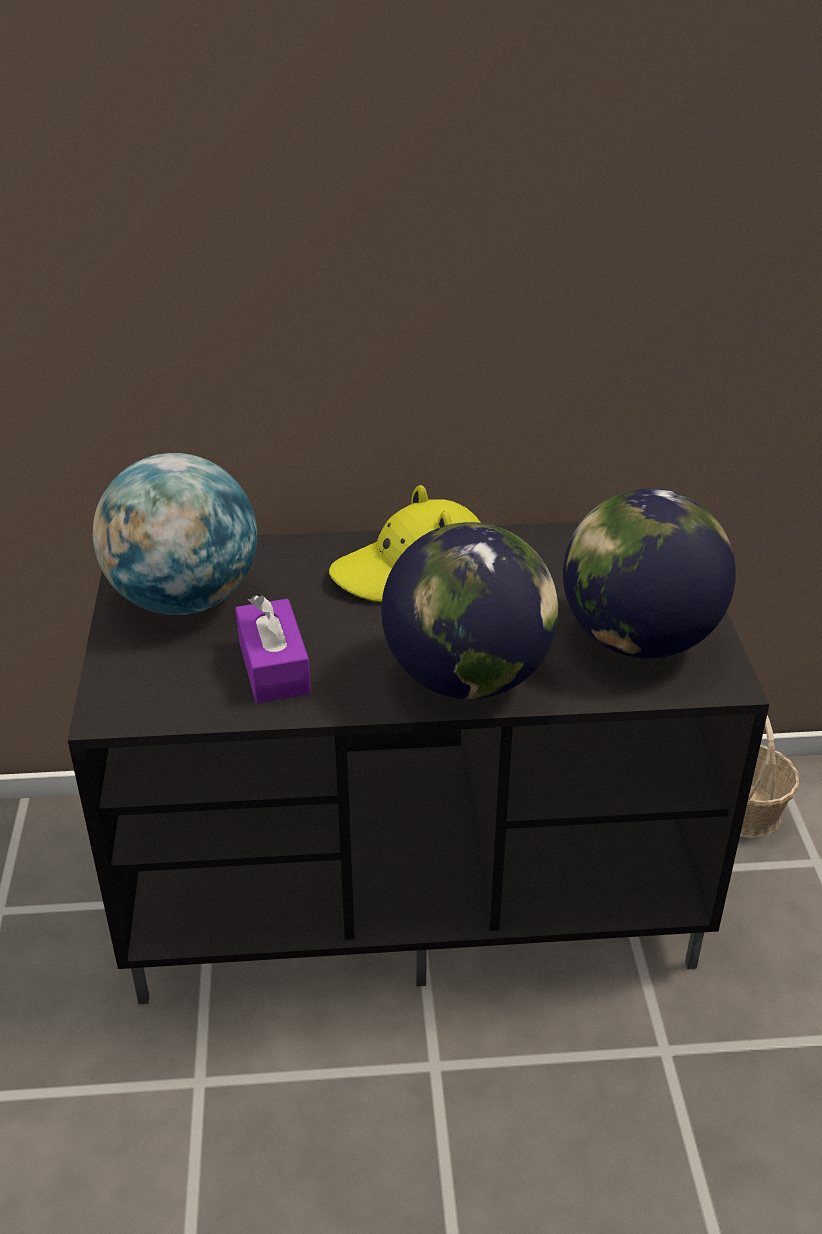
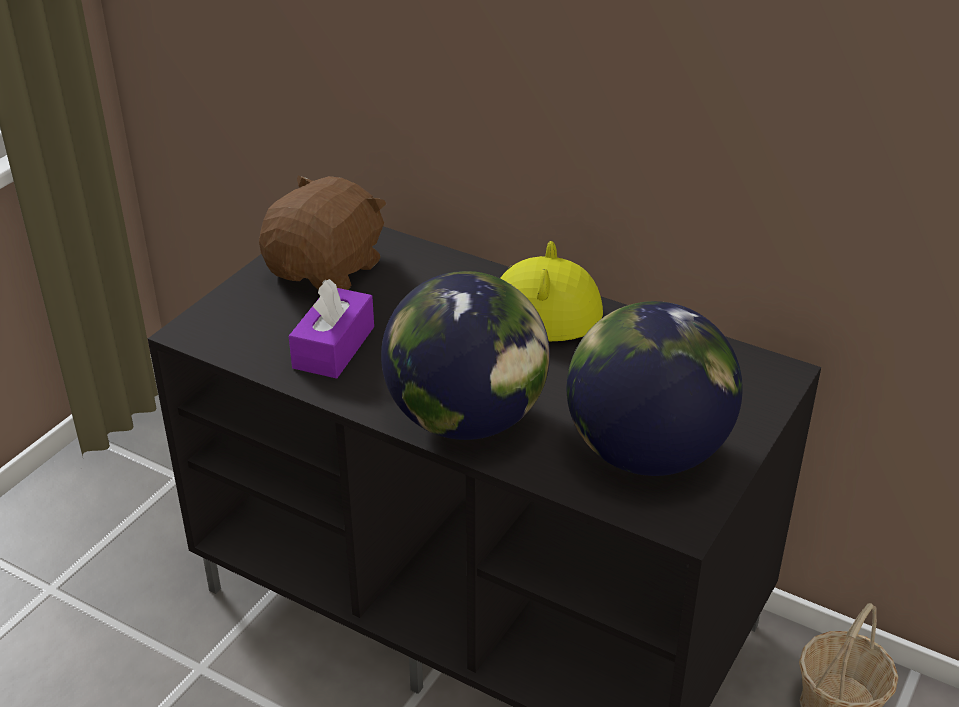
camera: 35 degrees right, 0 degrees up
globe [93,453,257,615] -> brown plush toy [259,175,386,290]

